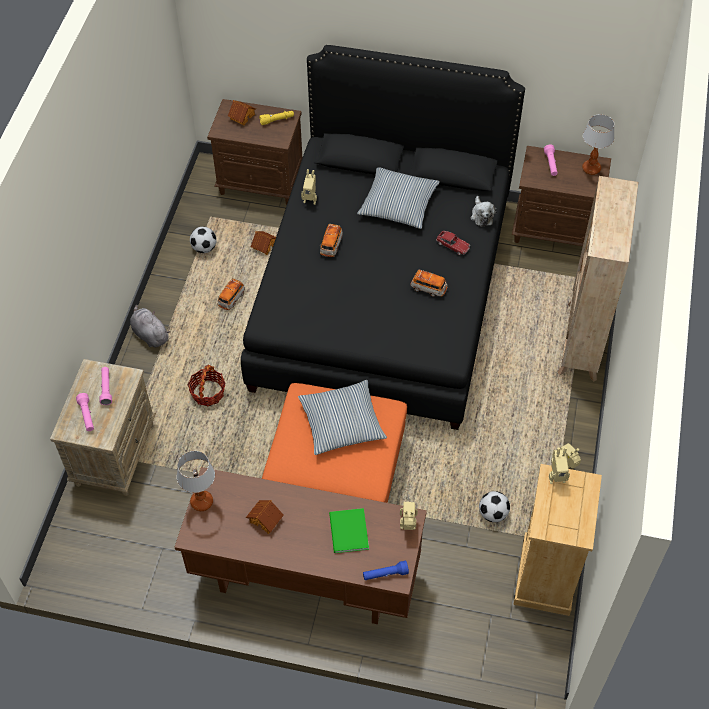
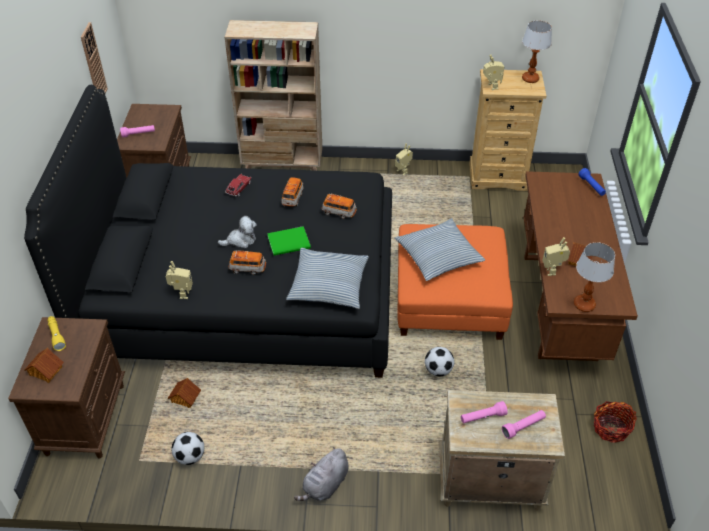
camera: 100 degrees left, 10 degrees down
basket [188,365,225,406] -> basket moved to [594,401,637,443]
toy car [218,279,245,310] -> toy car moved to [321,193,357,219]
green book [329,508,369,553] -> green book moved to [267,226,311,256]
pillow [357,168,440,229] -> pillow moved to [286,248,369,309]
toy robot [400,502,418,530] -> toy robot moved to [542,237,570,276]
plush toy [470,196,497,227] -> plush toy moved to [218,216,257,248]
football [479,491,510,522] -> football moved to [425,347,454,376]
table lamp [582,114,614,175] -> table lamp moved to [522,20,552,83]
none -> wall clock [81,22,108,94]

